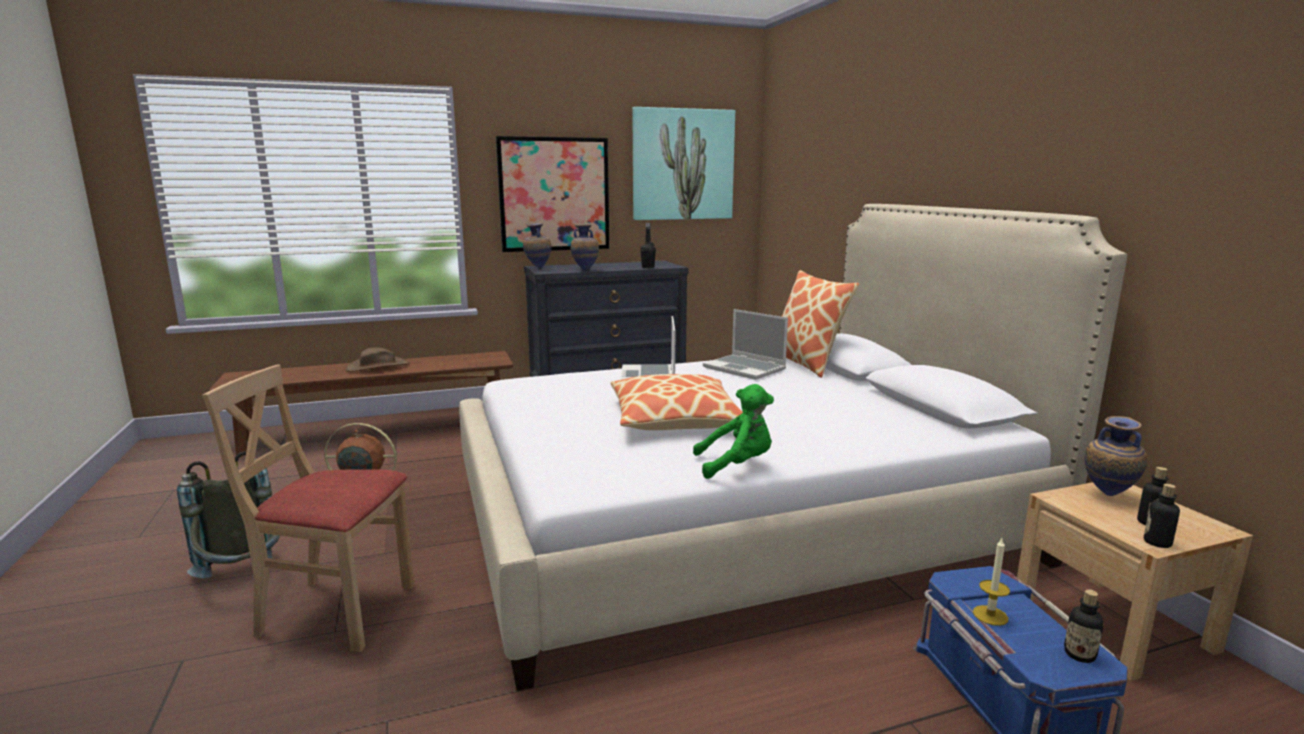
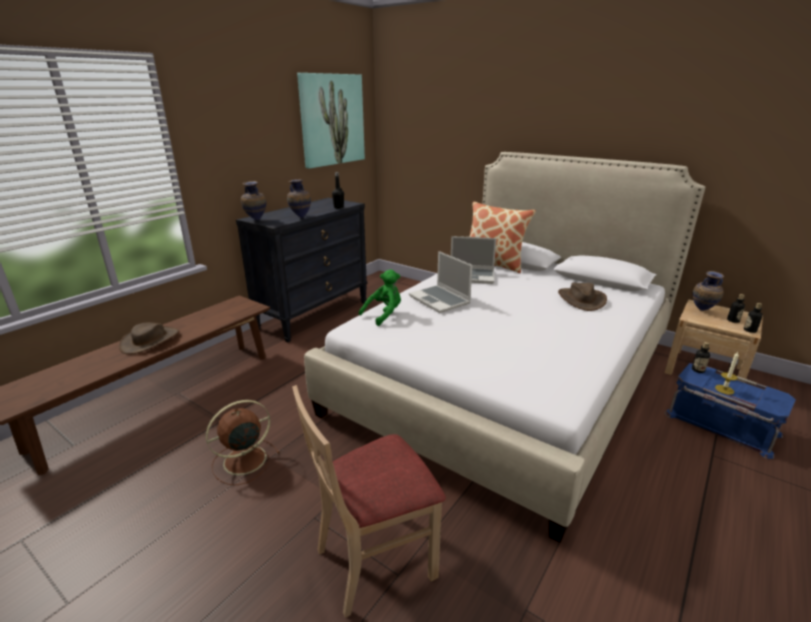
camera: 35 degrees left, 10 degrees up
grey backpack [177,451,280,578] -> none
picture [495,136,610,252] -> none
pillow [611,374,743,430] -> none
green plush toy [693,384,774,479] -> green plush toy moved to [359,269,401,326]
bottle [1064,589,1104,663] -> bottle moved to [692,342,710,373]
none -> brown hat [558,283,607,311]

